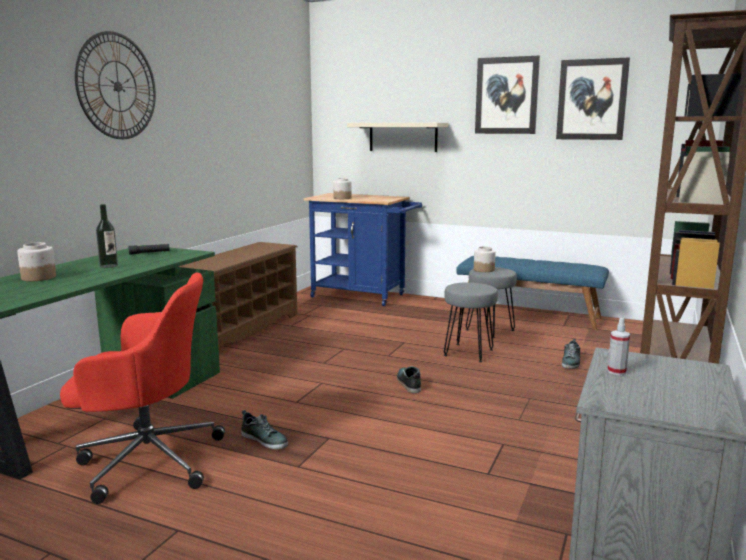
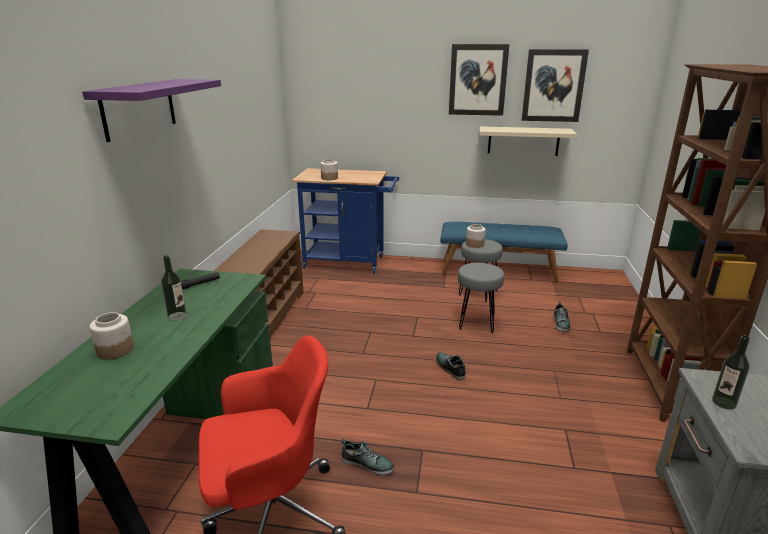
camera: 15 degrees left, 10 degrees up
wall clock [75,31,156,139] -> purple shelf [82,79,221,142]
beige shelf [347,123,448,152] -> beige shelf moved to [479,126,577,156]
spray bottle [608,318,630,375] -> bottle [712,335,750,410]

